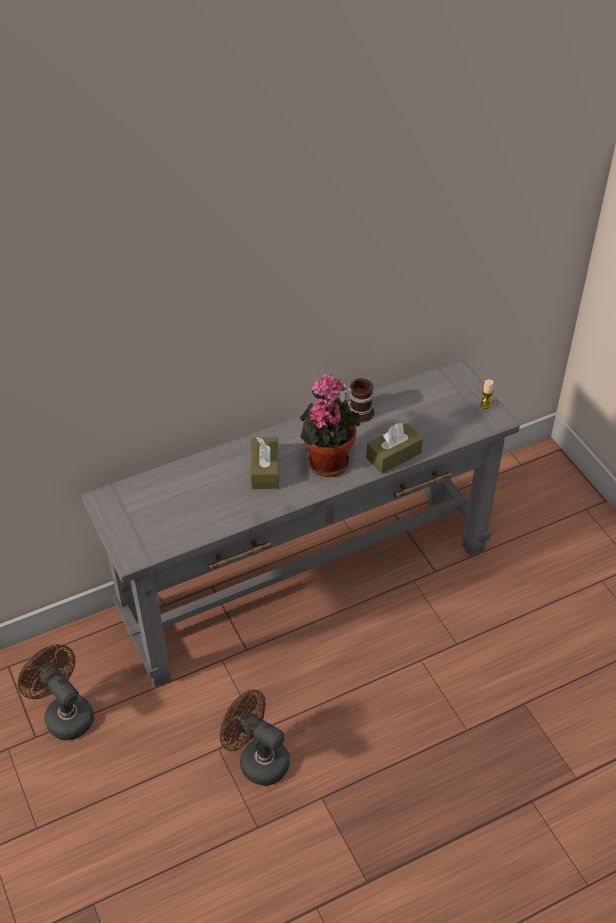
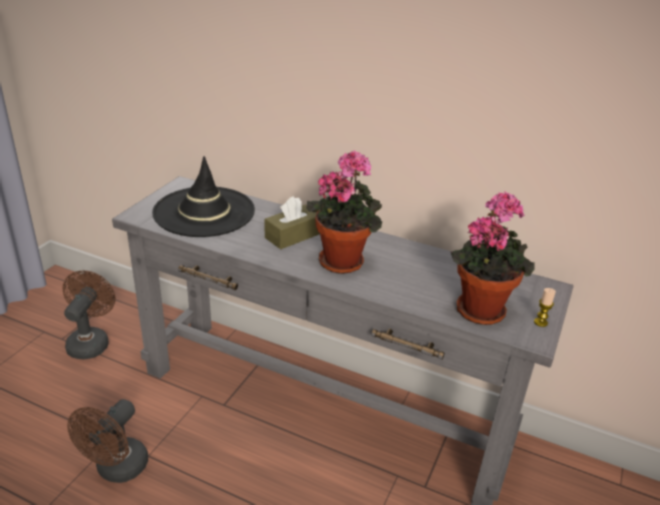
camera: 50 degrees right, 15 degrees down
brown fan [220,689,290,786] -> brown fan turned 150 degrees counterclockwise [67,399,148,483]
mug [340,378,374,422] -> none
brown tissue box [366,422,423,474] -> none
none -> black hat [152,156,255,237]
none -> potted plant [451,191,535,325]

